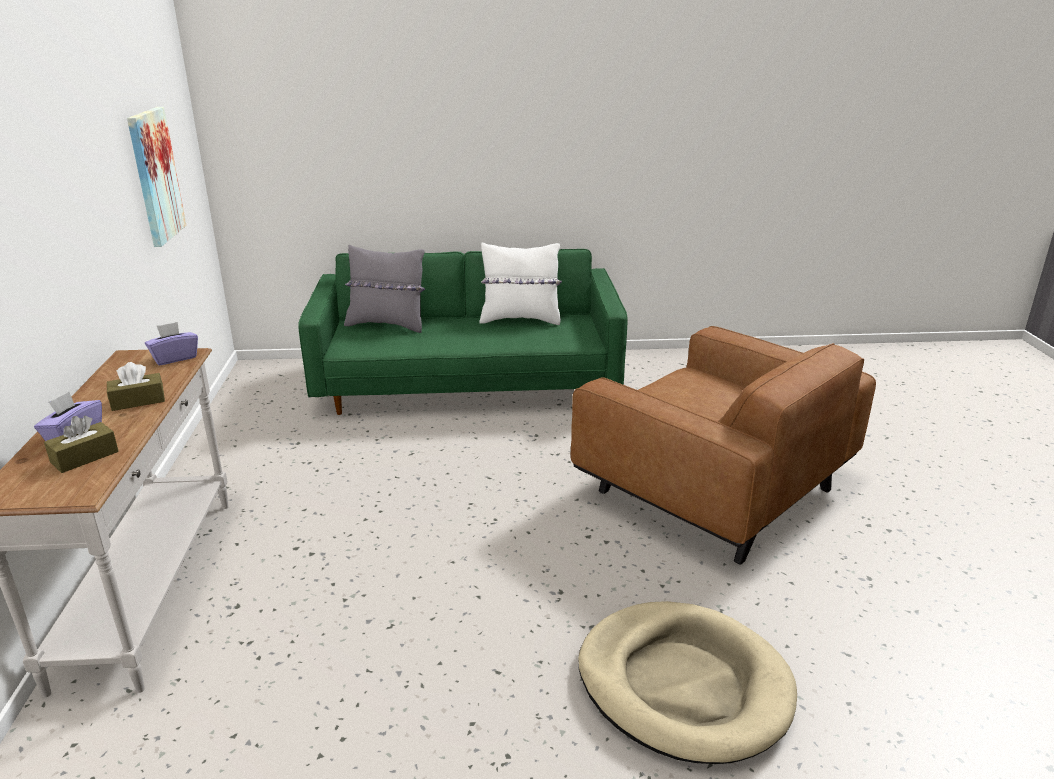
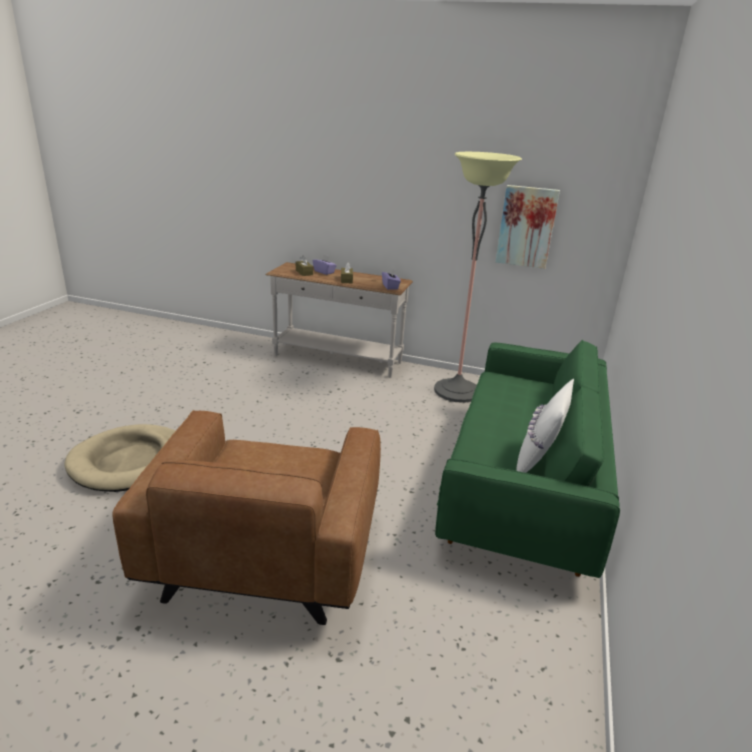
camera: 110 degrees right, 0 degrees up
grey pillow [344,245,425,333] -> none
brown armchair [571,326,876,565] -> brown armchair turned 60 degrees counterclockwise [112,410,381,625]
none -> floor lamp [434,152,522,403]

